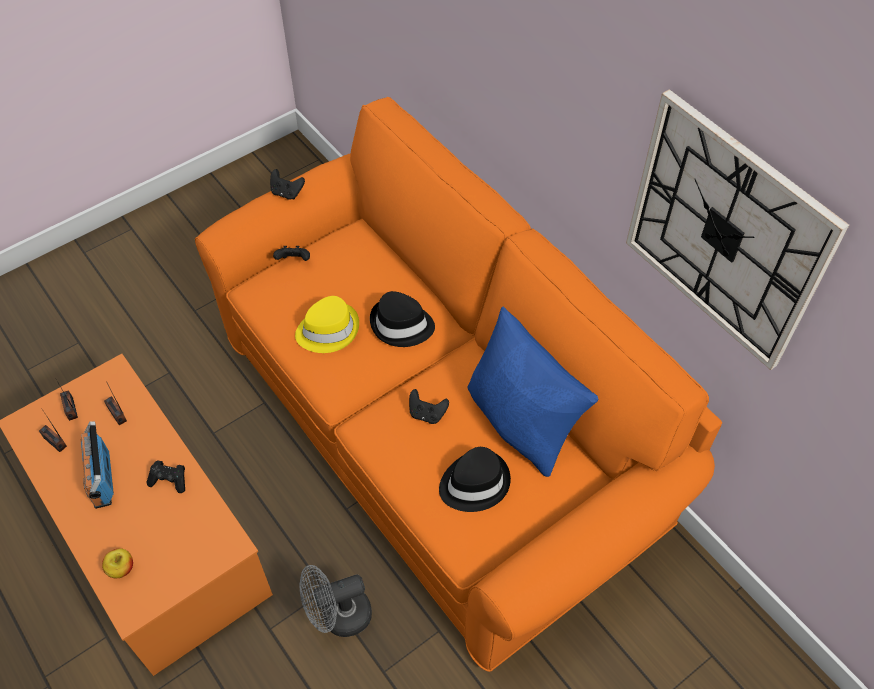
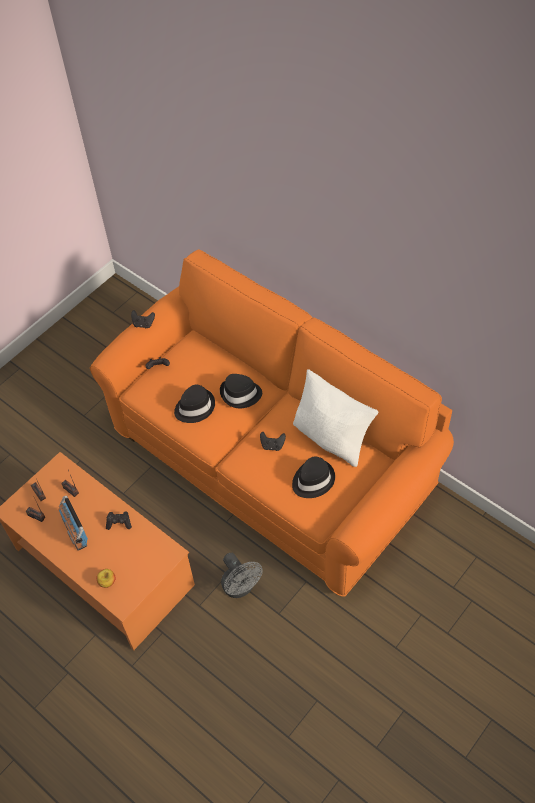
camera: 10 degrees left, 0 degrees up
yellow hat [295,296,359,353] -> black hat [174,385,215,423]
grey fan [299,565,372,637] -> grey fan turned 90 degrees counterclockwise [221,553,263,598]
blue pillow [468,307,599,477] -> white pillow [293,369,378,467]
wall clock [626,89,849,370] -> none

